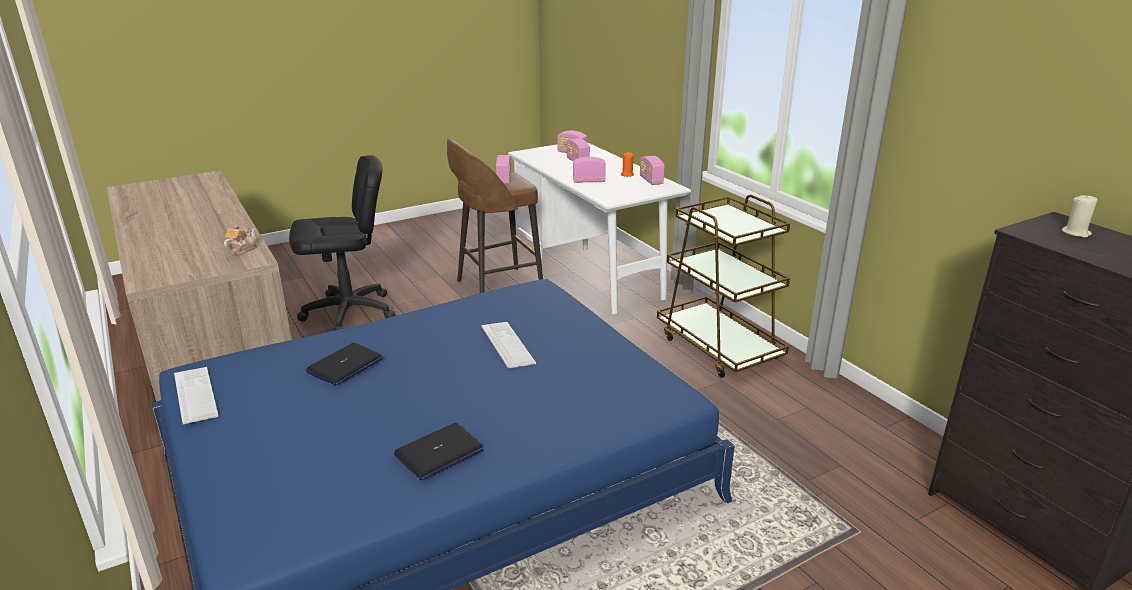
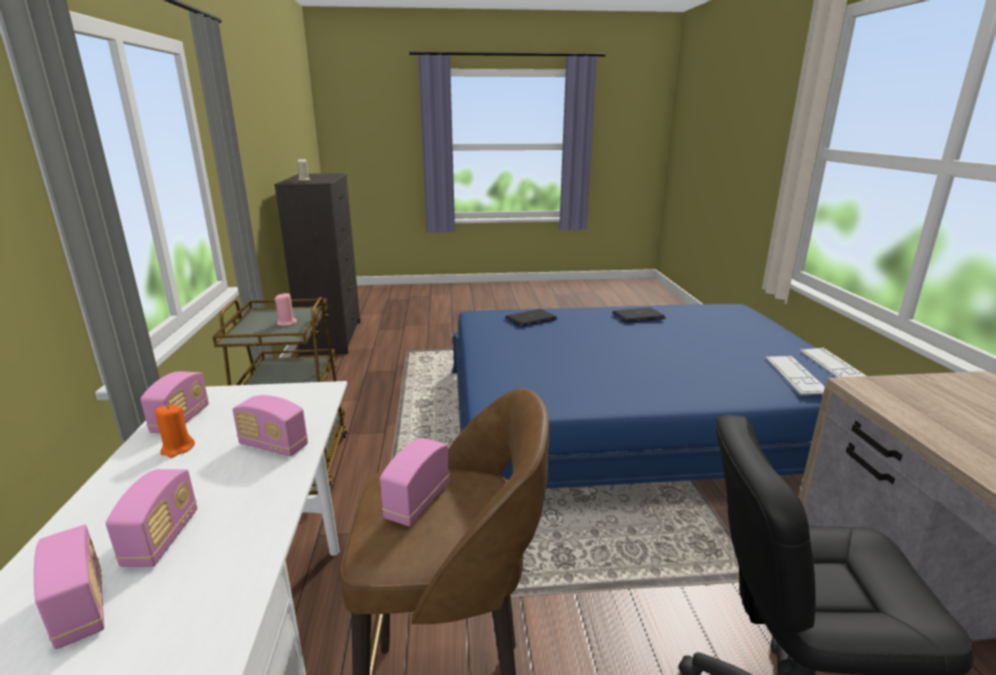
camera: 155 degrees left, 5 degrees down
teapot [224,224,257,255] -> none
laptop [306,343,383,386] -> laptop moved to [505,309,558,327]
keyboard [481,322,536,369] -> keyboard moved to [766,356,825,395]
none -> pink candle [274,292,297,326]

